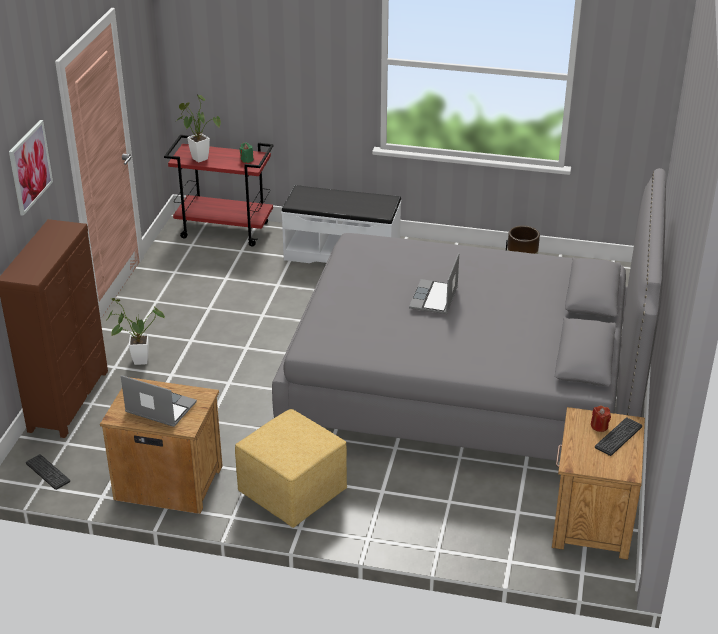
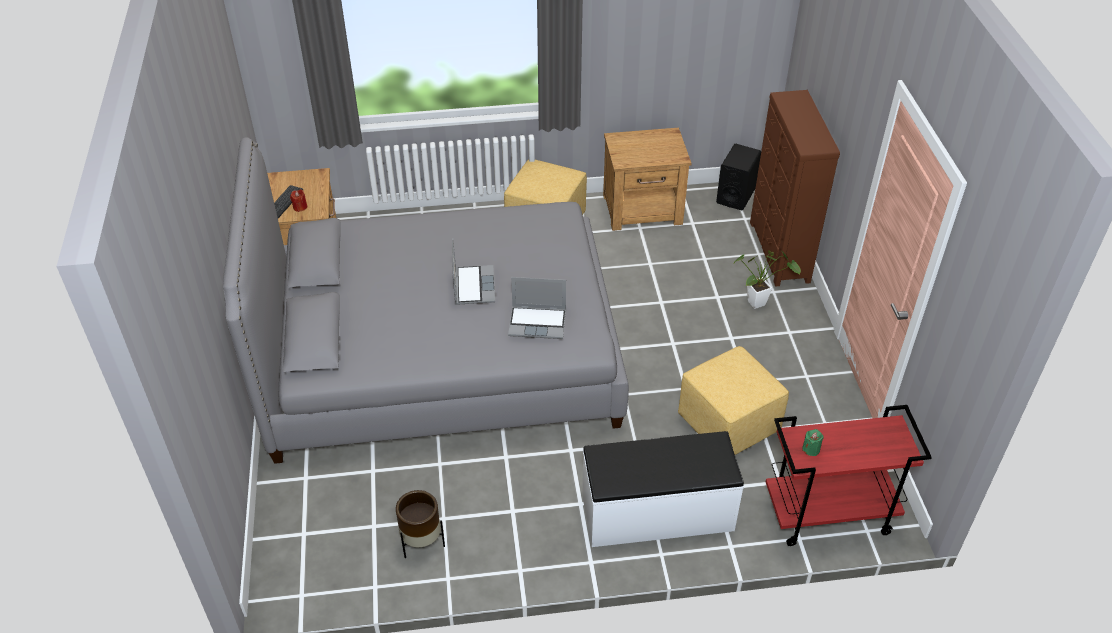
camera: 160 degrees right, 10 degrees up
picture [9,120,53,216] -> none
keyboard [26,454,70,490] -> black speaker [716,144,761,211]
laptop [121,375,197,427] -> laptop moved to [508,277,566,339]
potted plant [176,95,221,162] -> none
none -> yellow ottoman [678,346,789,455]

